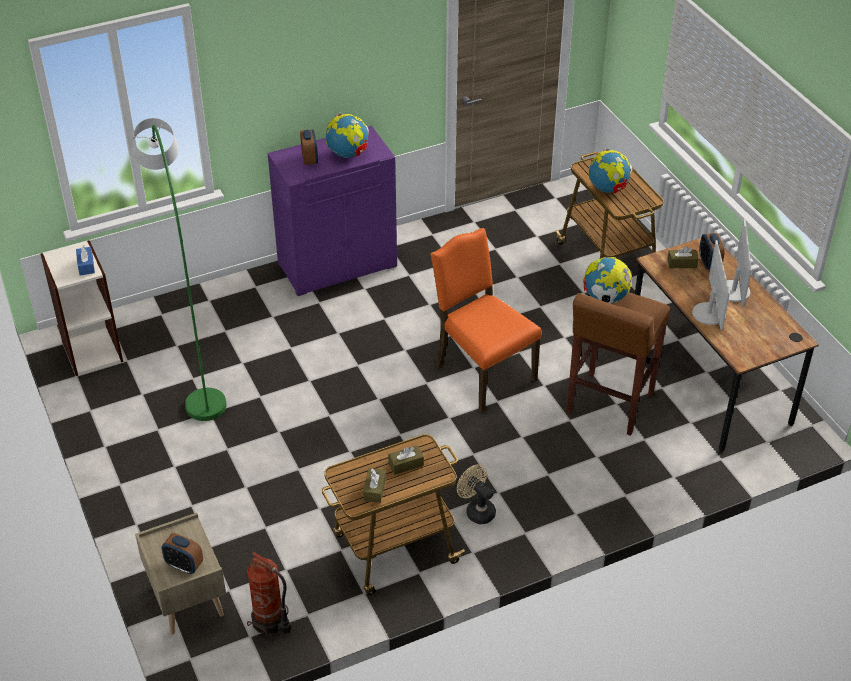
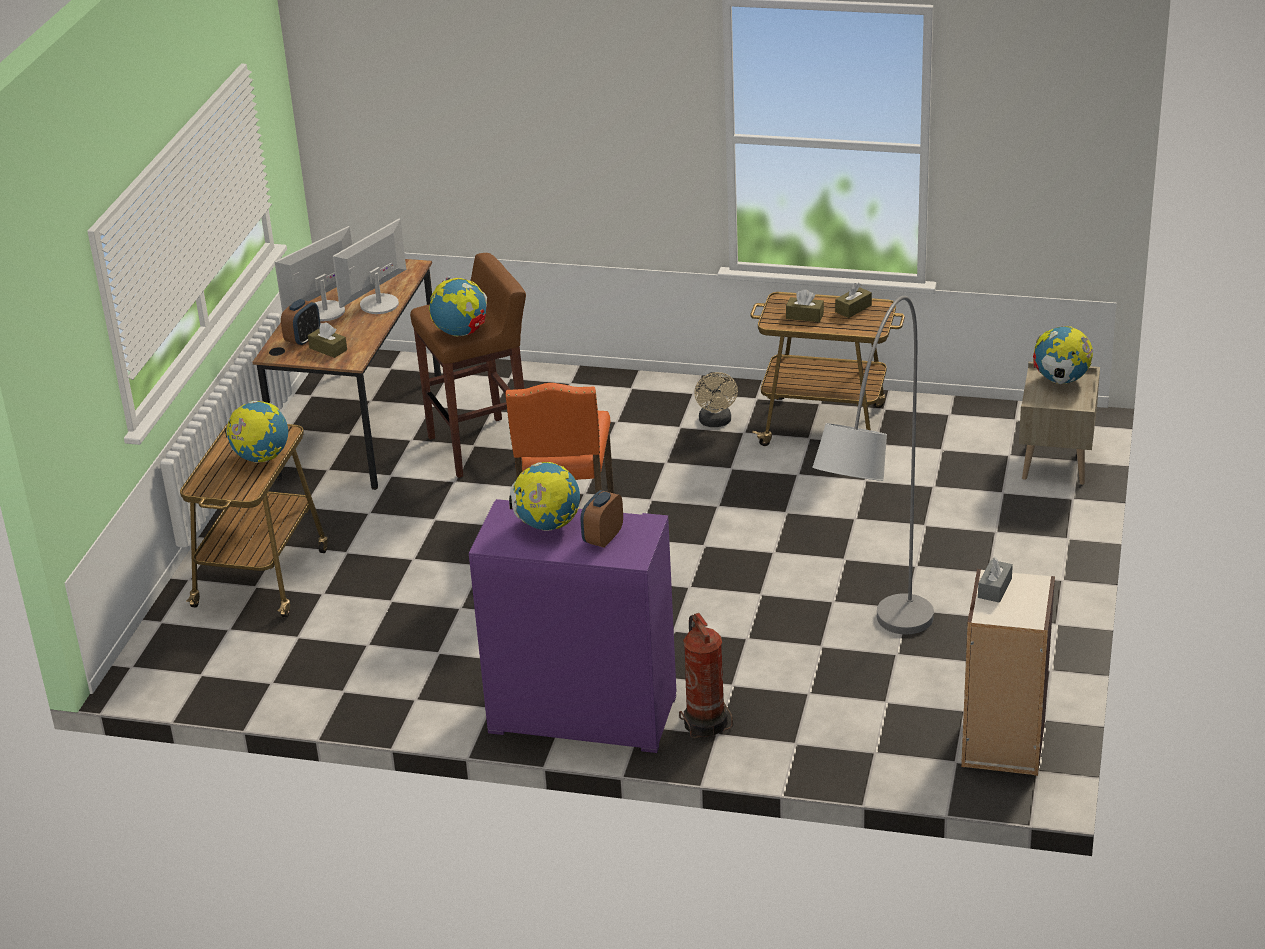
camera: 140 degrees left, 10 degrees down
blue tissue box [76,246,95,275] -> grey tissue box [978,557,1013,603]
green floor lamp [132,118,227,421] -> grey floor lamp [812,296,934,634]
alarm clock [161,533,203,574] -> globe [1033,326,1093,384]
fire extinguisher [247,552,291,637] -> fire extinguisher moved to [679,613,733,738]

